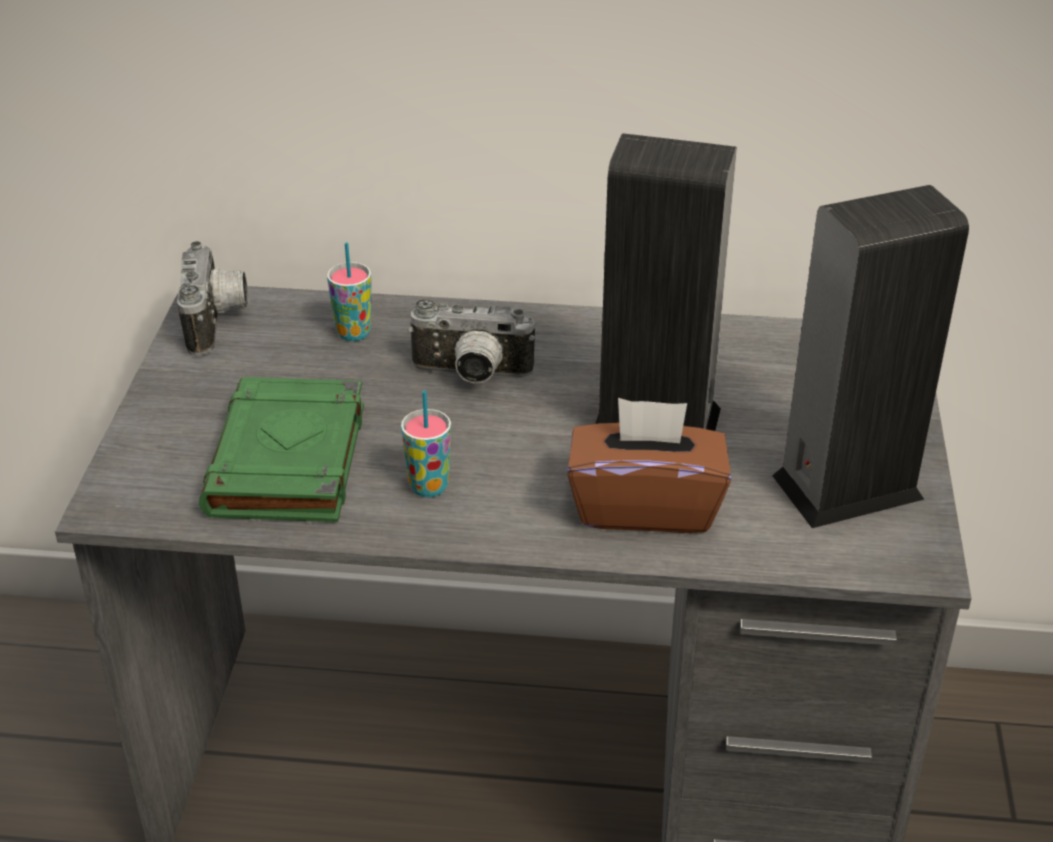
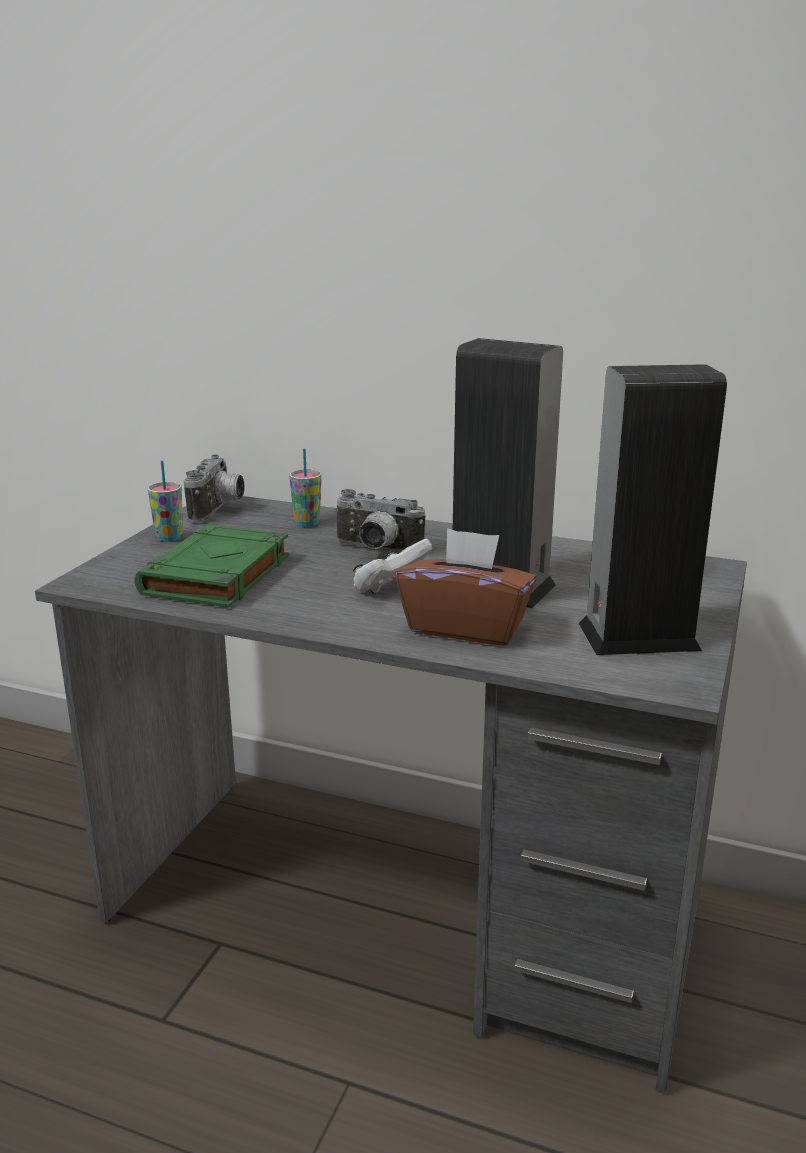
camera: 15 degrees right, 15 degrees down
cup [401,390,451,497] -> cup moved to [148,461,183,542]
none -> white game controller [353,539,432,594]

